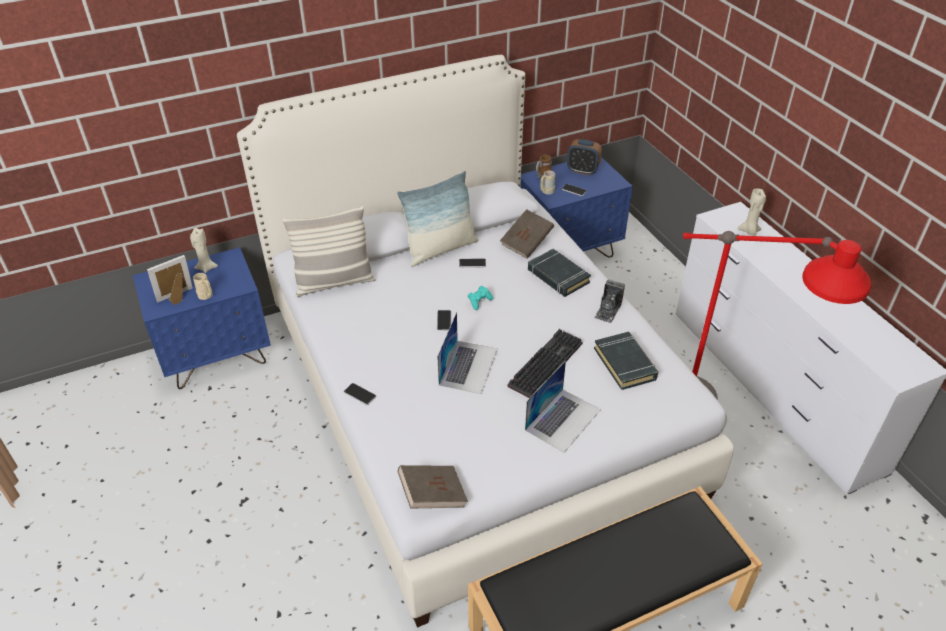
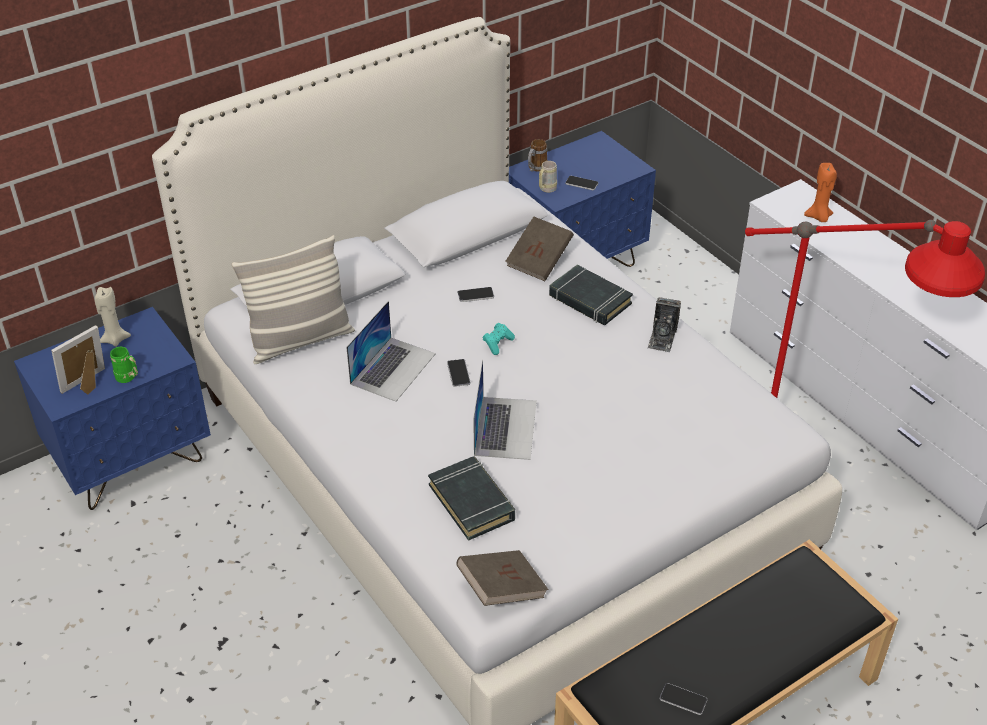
camera: 10 degrees left, 0 degrees up
beige mug [193,273,213,300] -> green mug [110,347,138,383]
phone [344,383,376,405] -> phone moved to [660,683,707,715]
pillow [397,171,479,267] -> none
keyboard [507,329,583,398] -> none
laptop [525,360,601,453] -> laptop moved to [346,301,436,402]
alarm clock [567,139,602,175] -> none
black book [594,332,658,390] -> black book moved to [428,456,515,541]
beige candle [738,189,766,236] -> orange candle [804,163,837,222]

